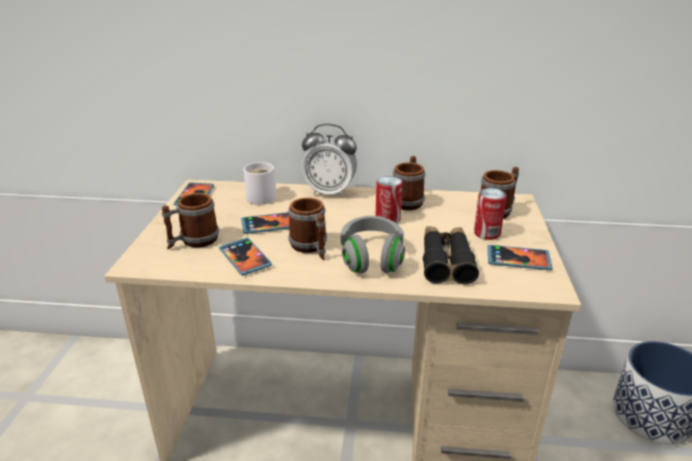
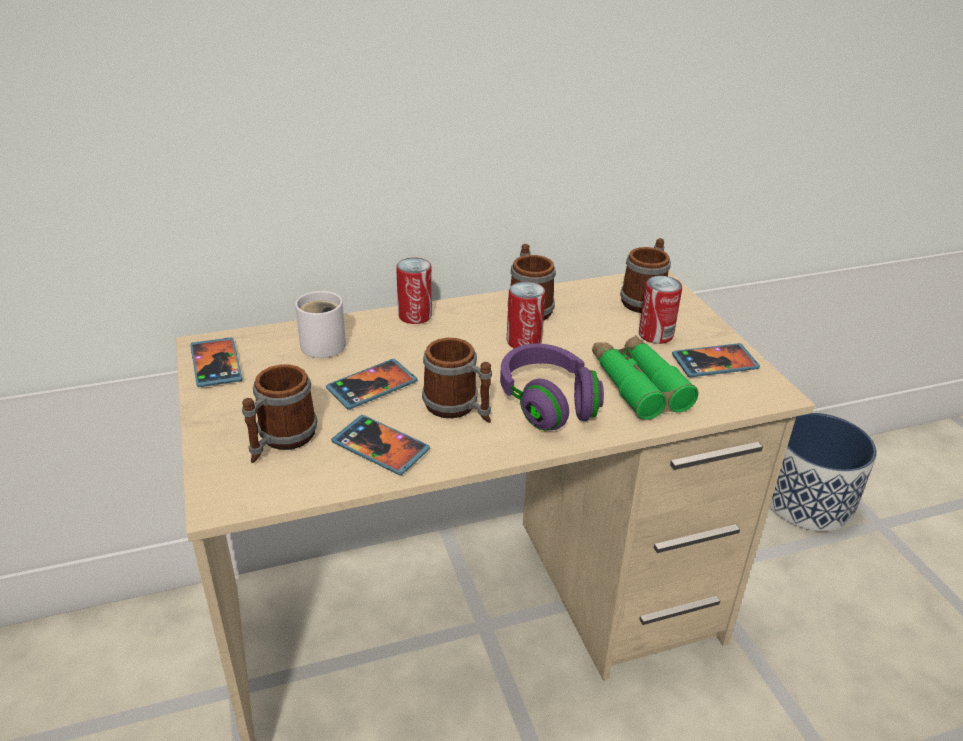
camera: 25 degrees left, 5 degrees up
alarm clock [302,124,357,198] -> can [396,258,432,324]
grey headphones [341,216,405,273] -> purple headphones [500,343,604,430]
black binoculars [423,226,479,285] -> green binoculars [592,335,698,420]

